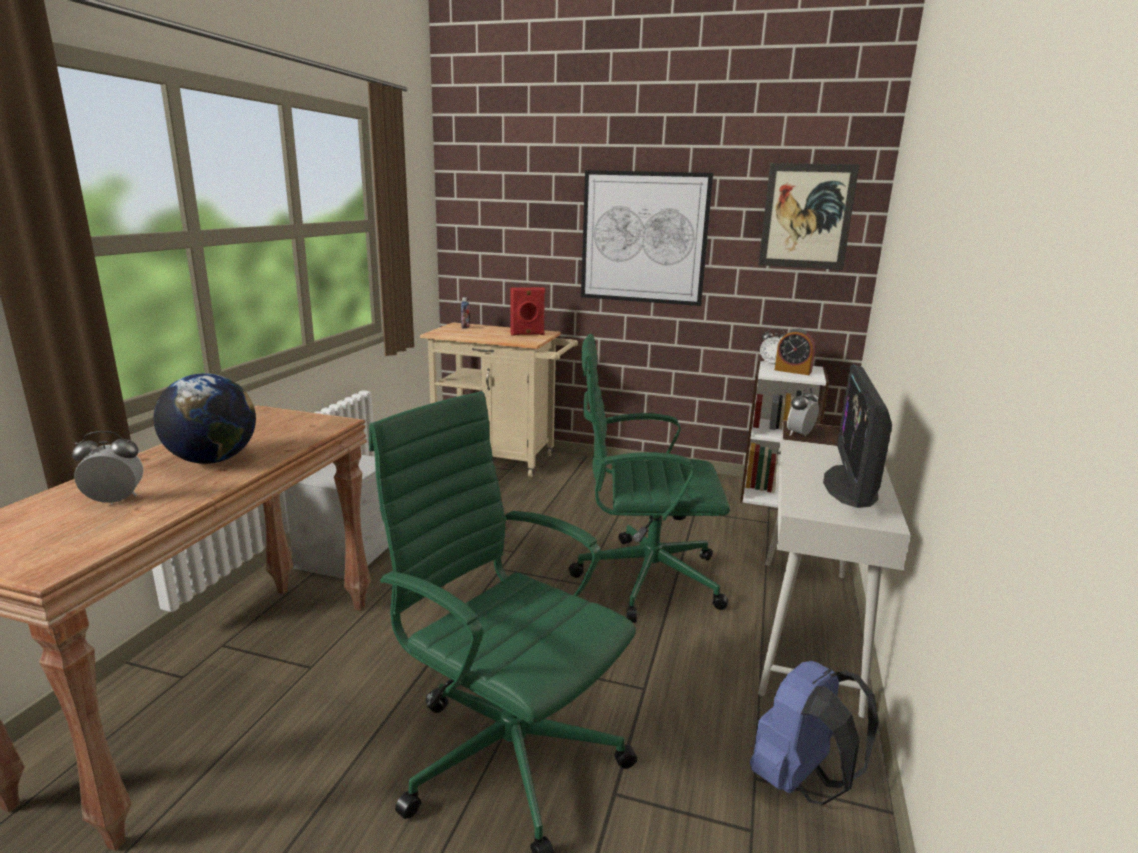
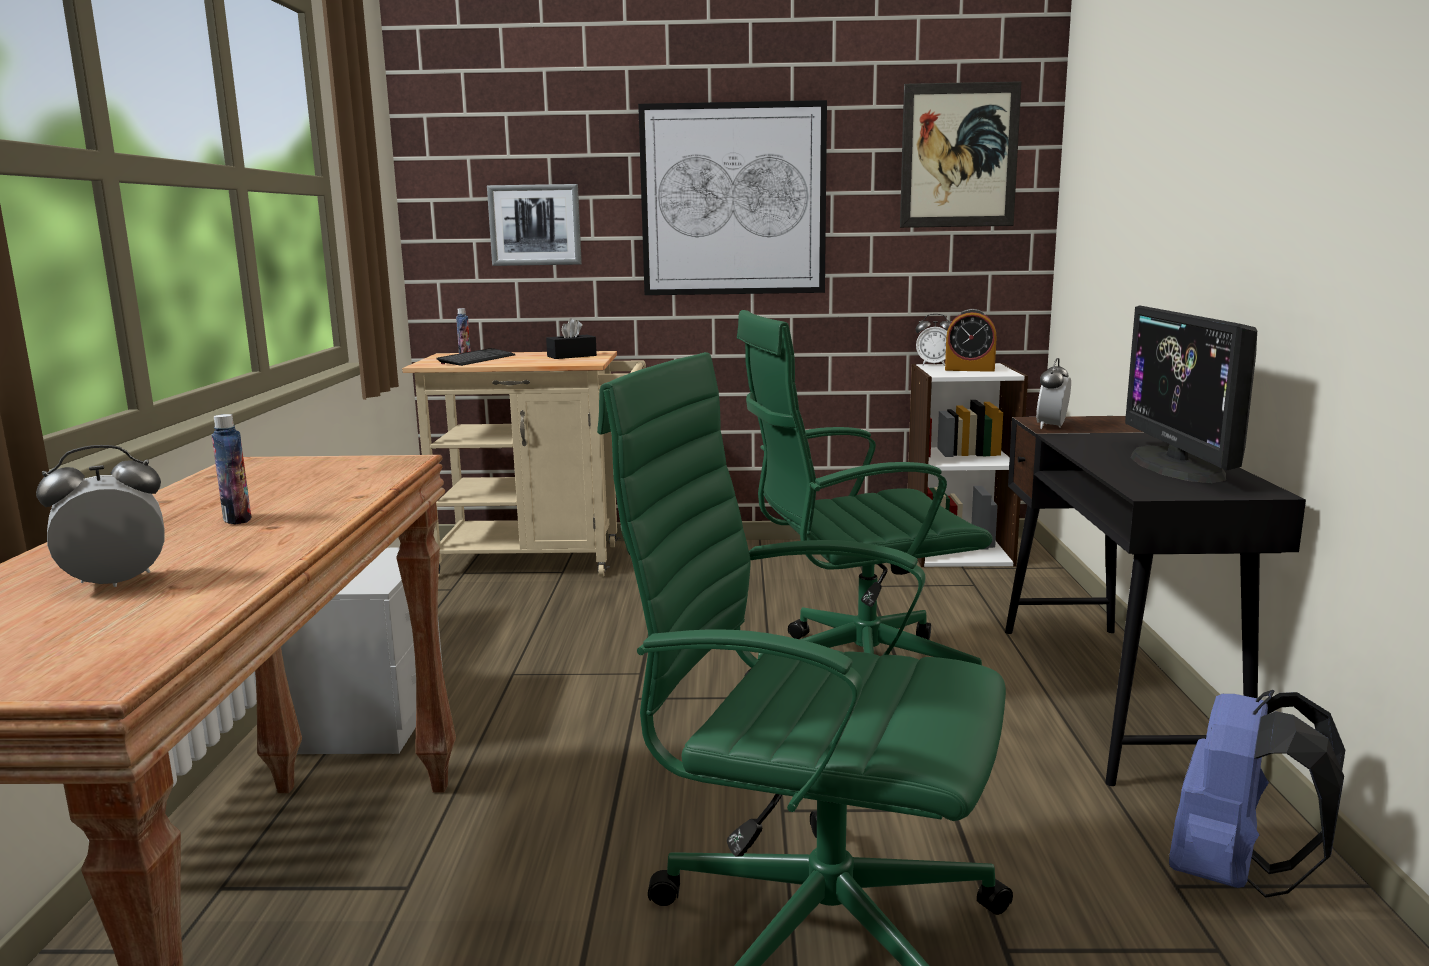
camera: 15 degrees left, 5 degrees down
globe [153,373,256,464] -> bottle [211,414,251,525]
red speaker [511,287,545,336] -> black tissue box [546,318,597,359]
white desk [758,420,911,718] -> black desk [1005,416,1306,786]
none -> keyboard [437,348,516,366]
none -> picture [487,184,582,266]

